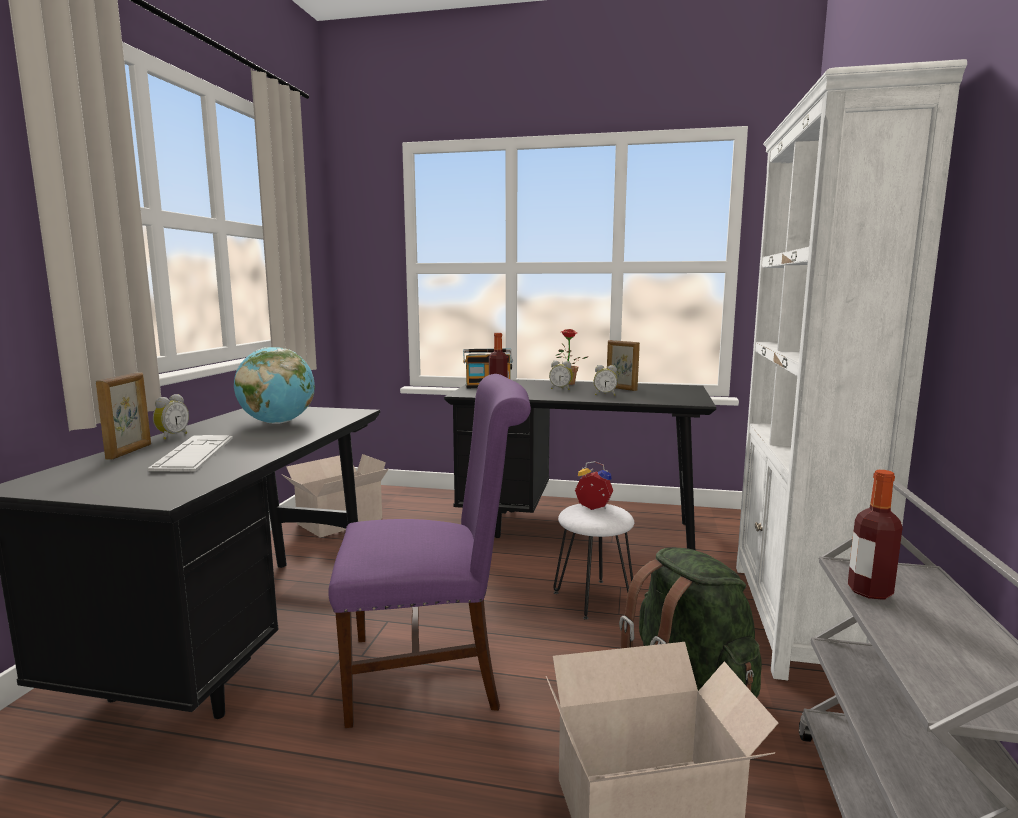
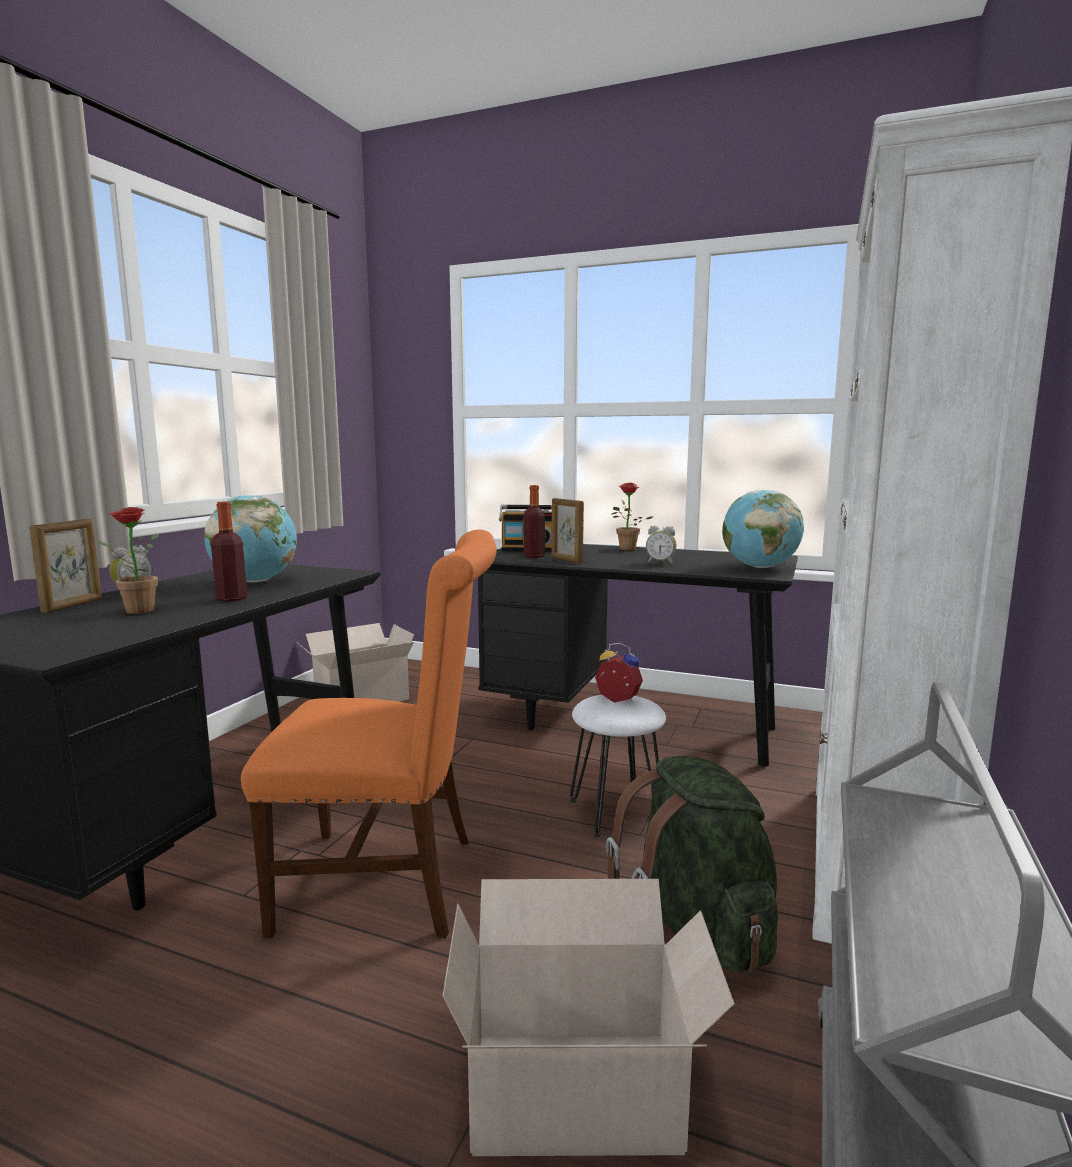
camera: 10 degrees right, 0 degrees up
keyboard [148,435,233,472] -> potted plant [97,507,159,614]
purple chair [328,374,531,728] -> orange chair [241,530,497,939]
alarm clock [549,361,573,390] -> none
picture frame [607,340,640,391] -> picture frame moved to [551,498,584,564]
bottle [848,470,903,600] -> bottle moved to [211,501,247,602]
none -> globe [722,490,804,568]

